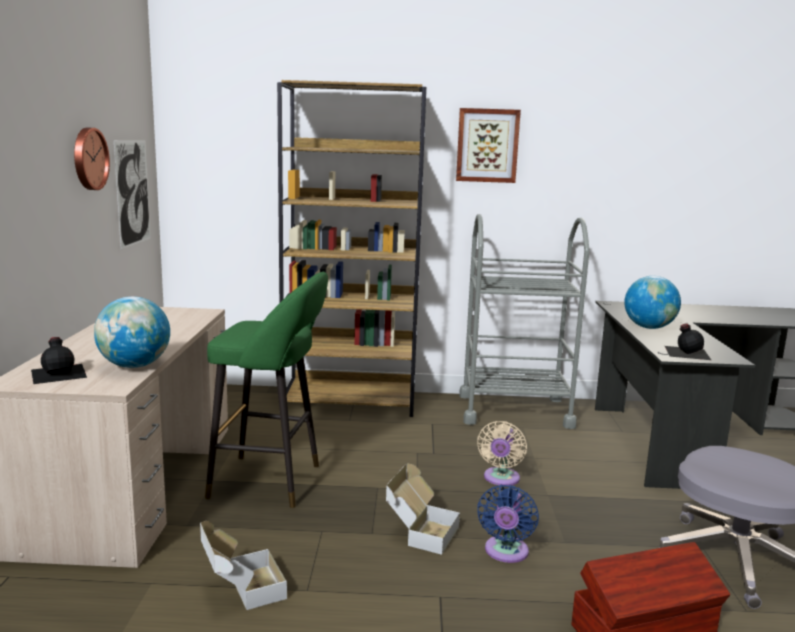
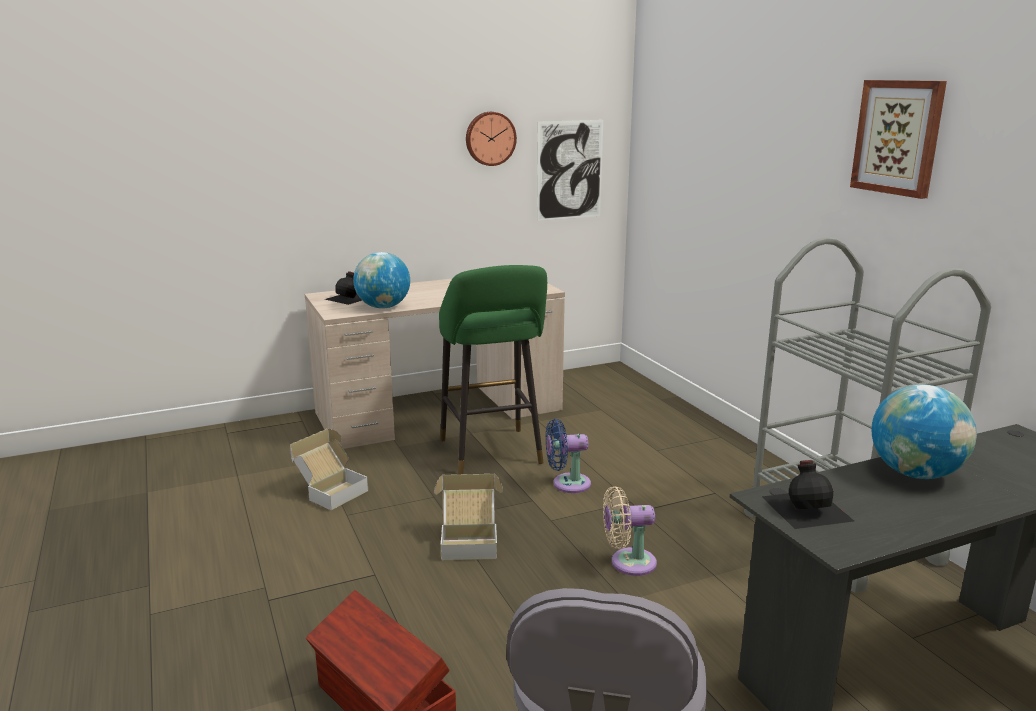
camera: 65 degrees right, 5 degrees up
brown bookcase [277,80,426,417] -> none
blue fan [477,485,539,563] -> blue fan moved to [546,419,591,493]

